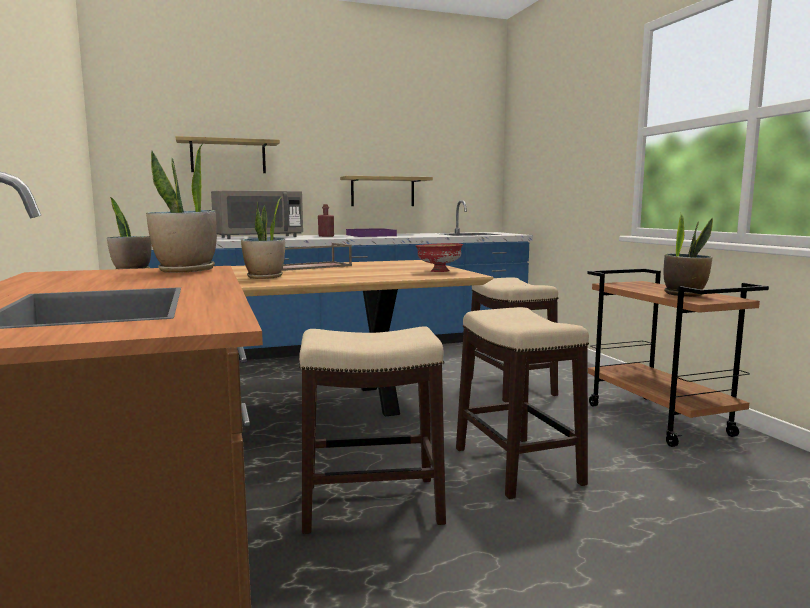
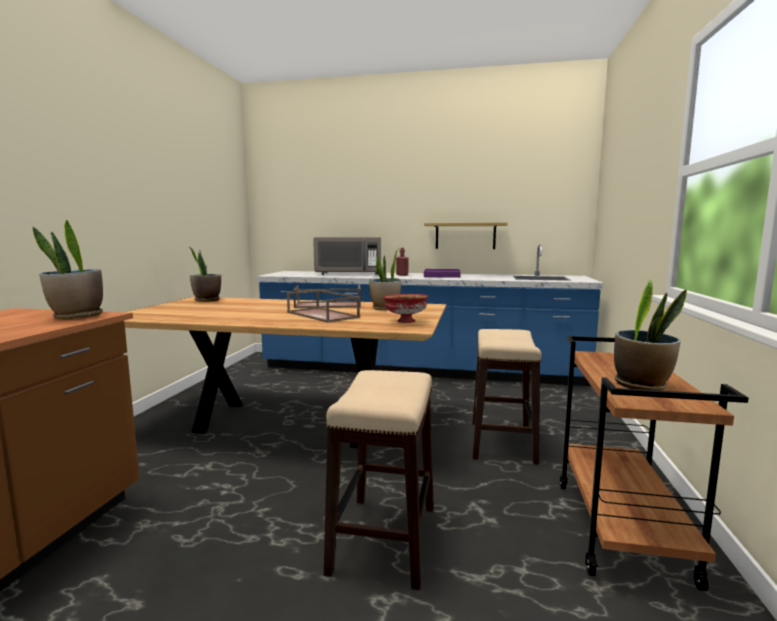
camera: 30 degrees right, 0 degrees up
shelf [175,136,280,173] -> none
potted plant [241,197,285,279] -> potted plant moved to [369,249,401,310]
stool [299,326,446,534] -> none
none -> brown tray [287,290,360,323]

